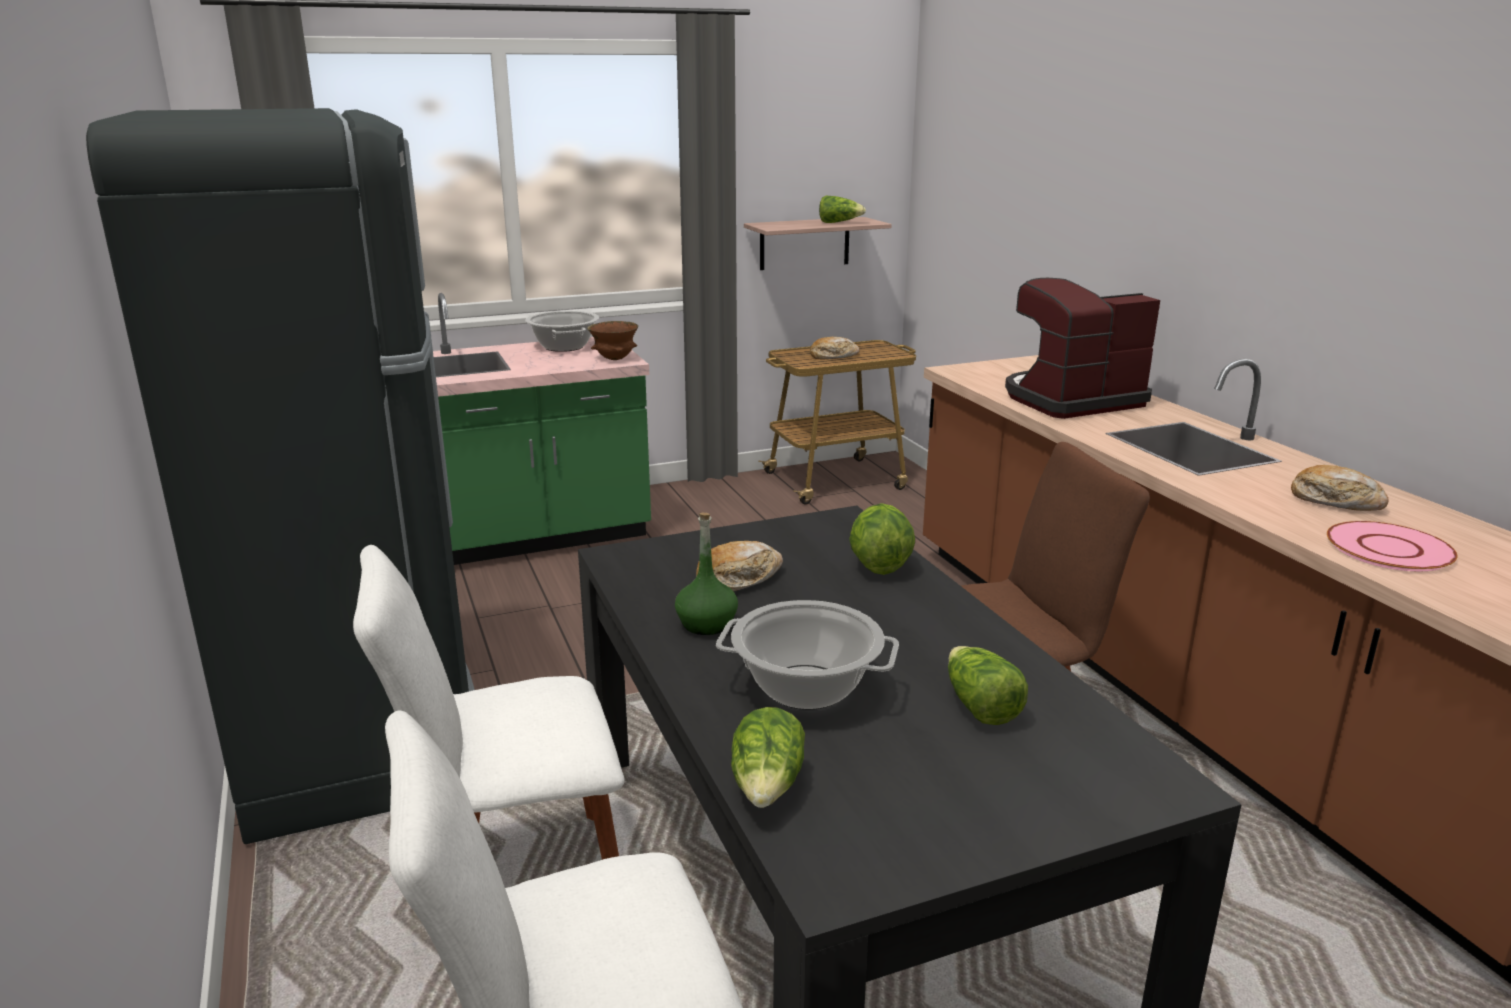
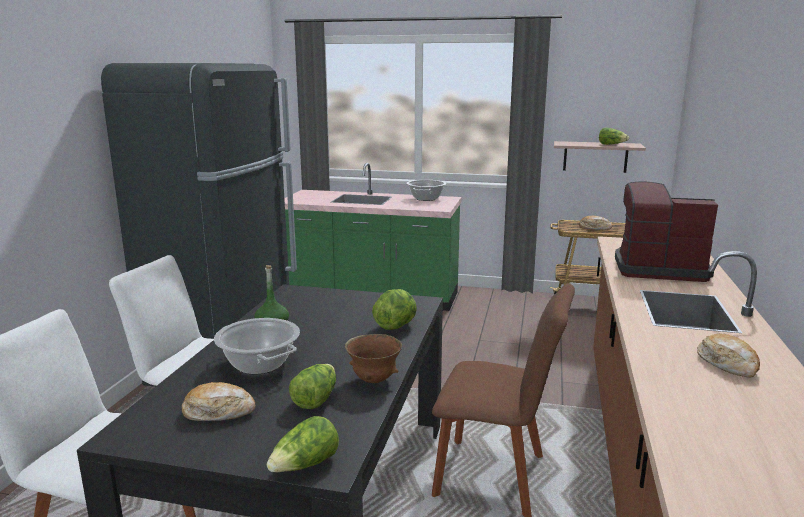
camera: 35 degrees right, 5 degrees down
brown bowl [587,321,638,360] -> brown bowl moved to [345,334,402,383]
bread [696,541,783,591] -> bread moved to [182,382,255,421]
lettuce [731,707,805,808] -> lettuce moved to [267,416,339,472]
pink plate [1327,521,1458,571] -> none

